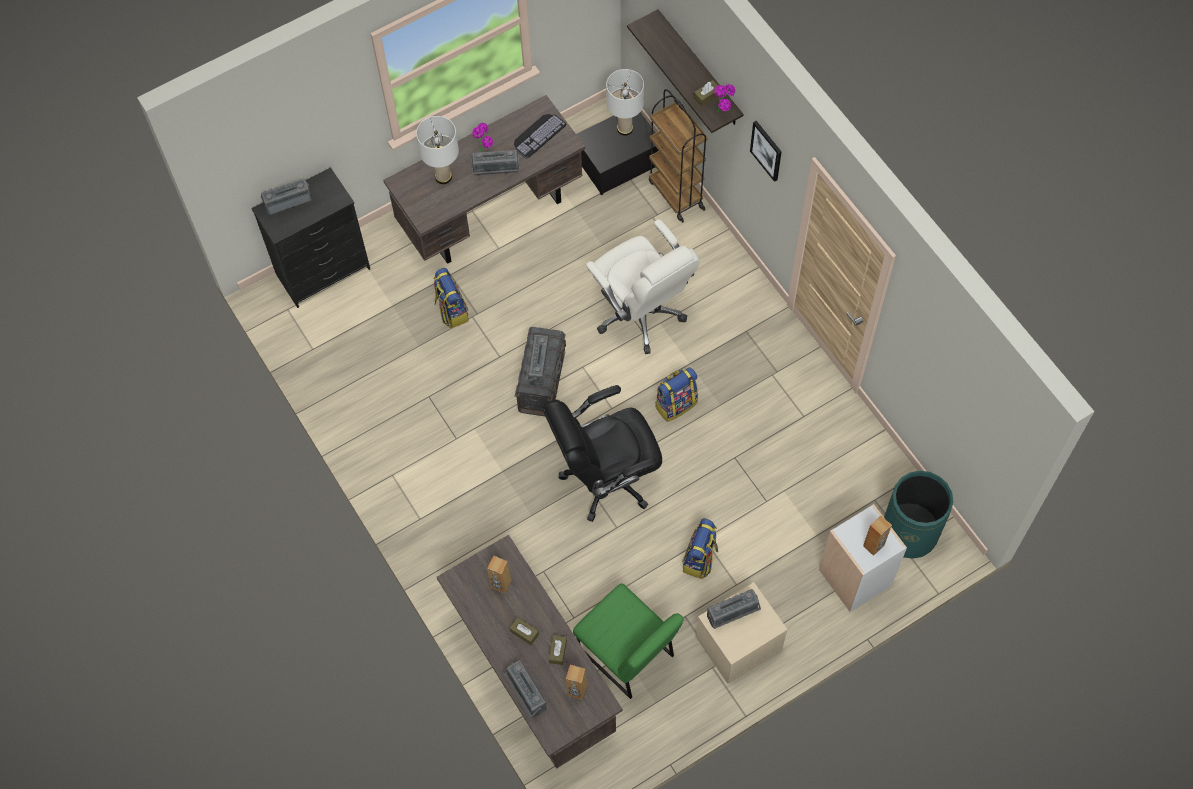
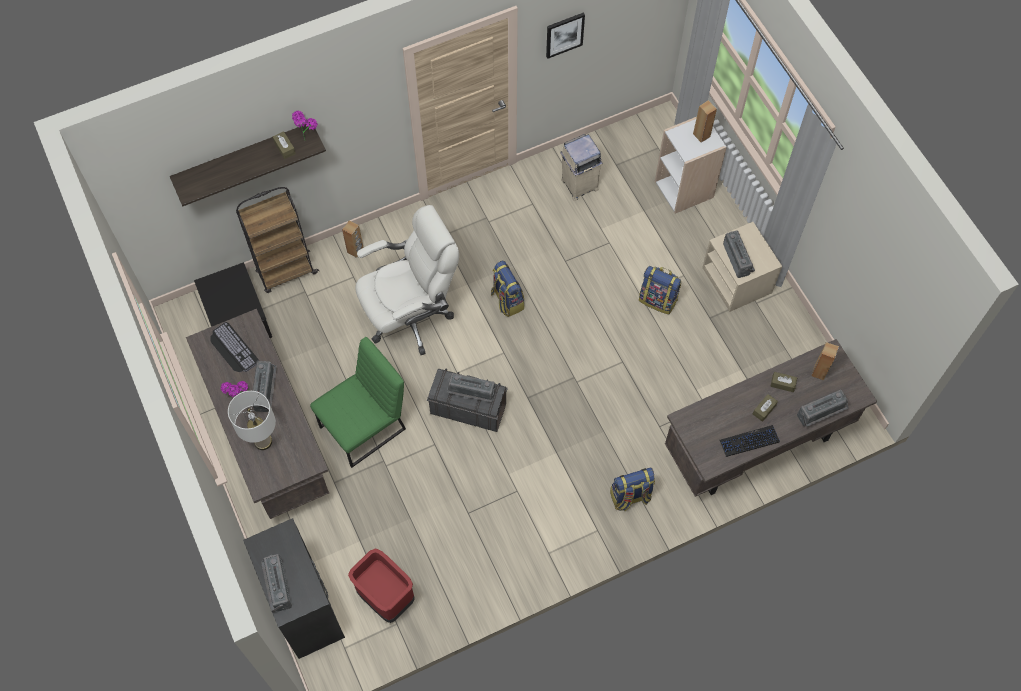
camera: 85 degrees left, 0 degrees up
backpack [433,268,469,328] -> backpack moved to [610,467,655,511]
brown speaker [487,555,511,593] -> brown speaker moved to [342,221,364,258]
black office chair [542,385,662,522] -> none
green chair [573,584,684,699] -> green chair moved to [310,337,406,468]
white table lamp [606,69,644,136] -> none
picture [750,121,782,182] -> picture moved to [546,12,585,58]
green trash can [884,471,953,559] -> none
none -> red trash can [348,548,415,623]
none -> beige trash can [560,134,603,201]
none -> keyboard [720,425,780,457]

